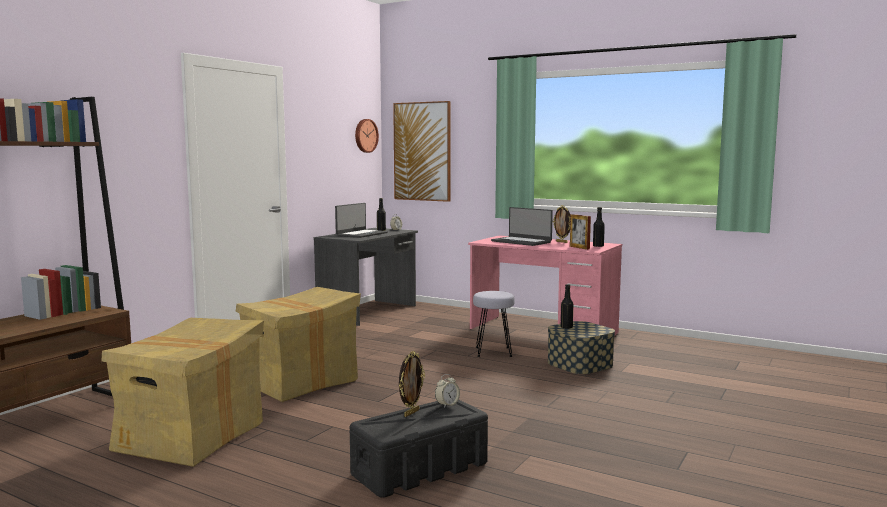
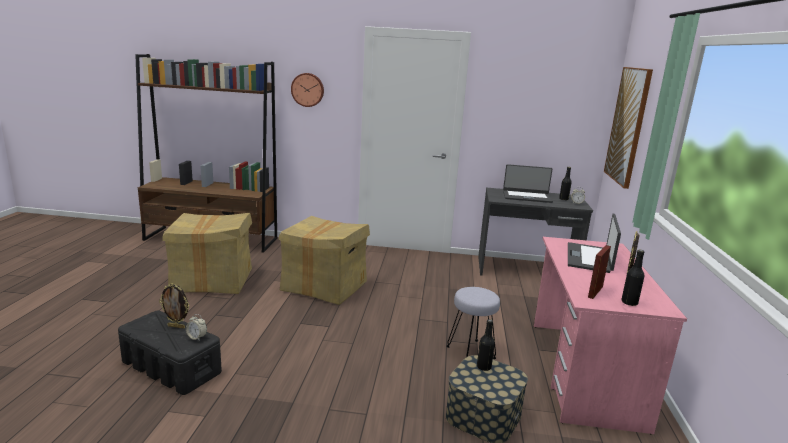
camera: 65 degrees right, 10 degrees up
wall clock [355,119,379,153] -> wall clock moved to [291,73,324,107]

